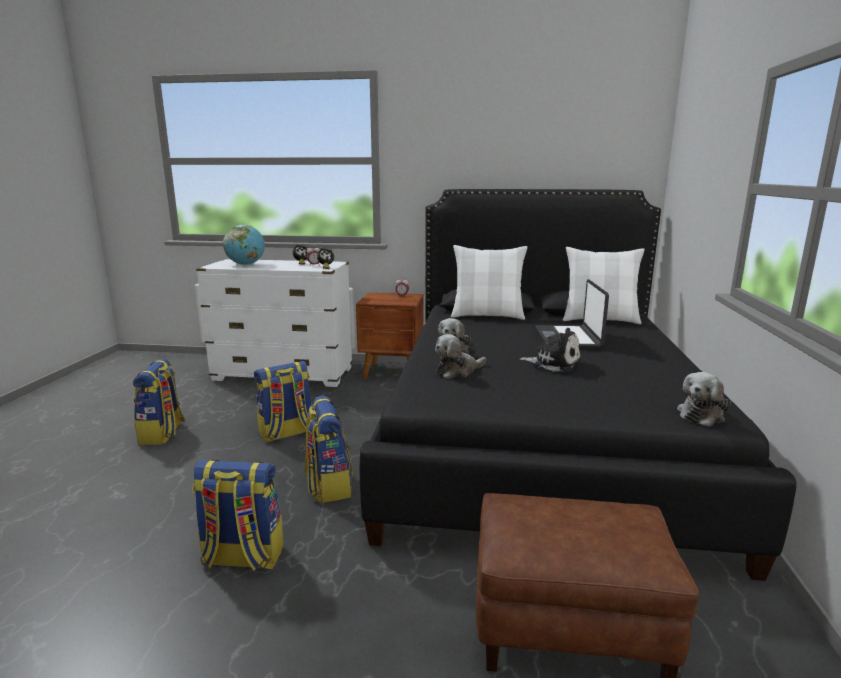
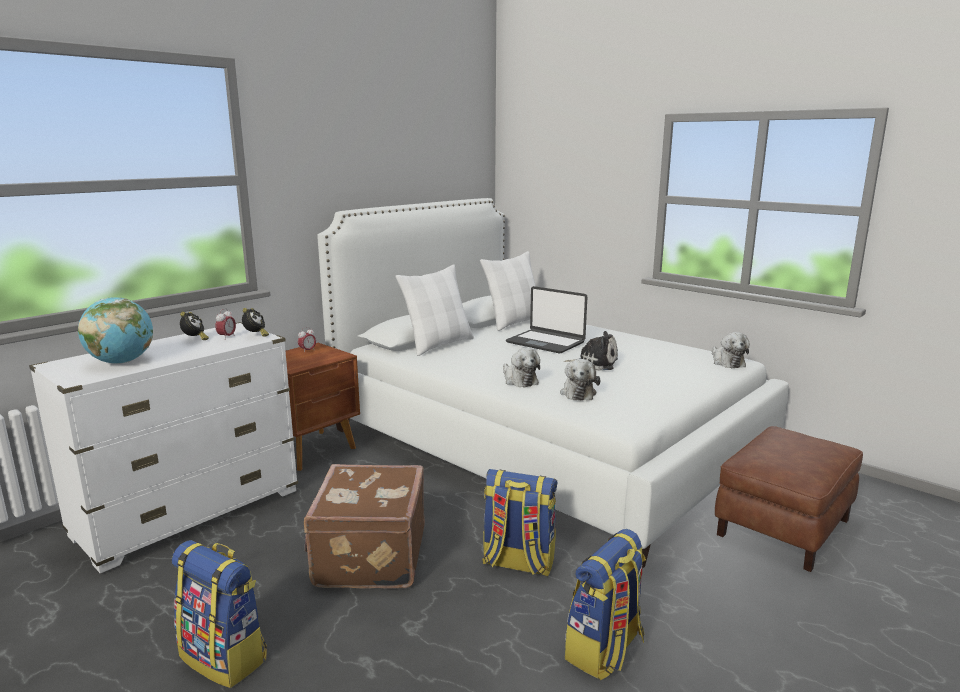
camera: 55 degrees left, 0 degrees up
backpack [254,361,312,443] -> brown suitcase [304,464,425,589]
black bed [360,189,796,581] -> white bed [317,198,789,569]
plush toy [520,328,581,372] -> plush toy turned 45 degrees clockwise [564,331,618,371]

